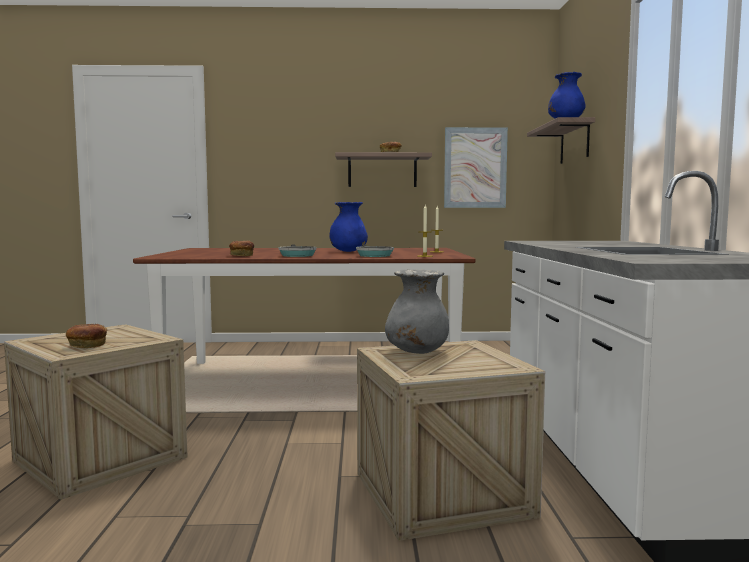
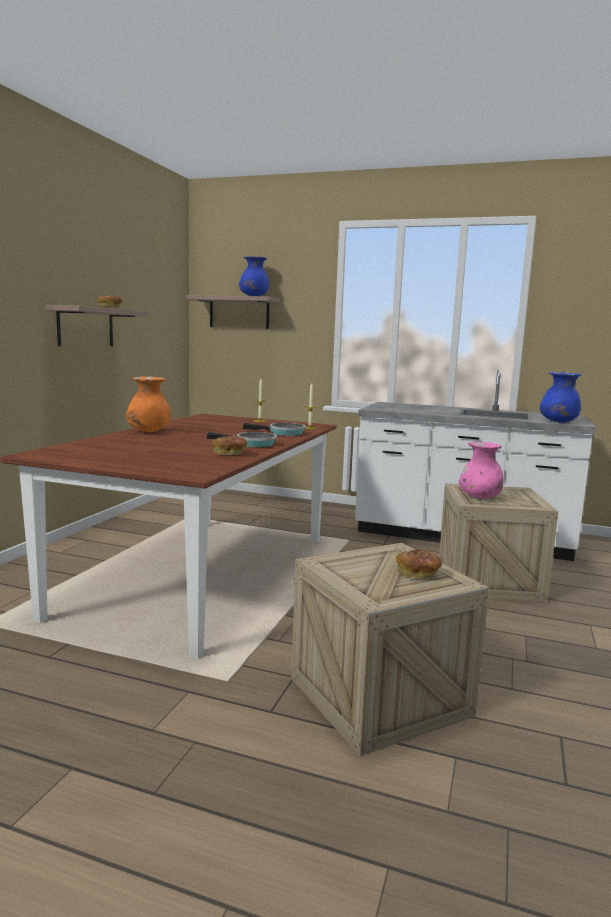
camera: 70 degrees left, 5 degrees up
blue vase [329,202,368,252] -> blue vase moved to [540,372,581,423]
grey vase [385,269,449,354] -> pink vase [459,442,504,498]
picture [444,127,508,208] -> none
none -> orange vase [126,376,171,432]

